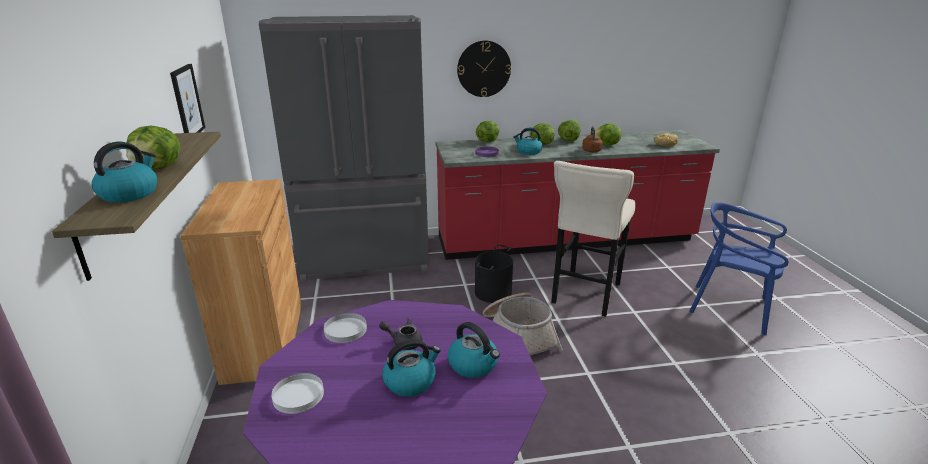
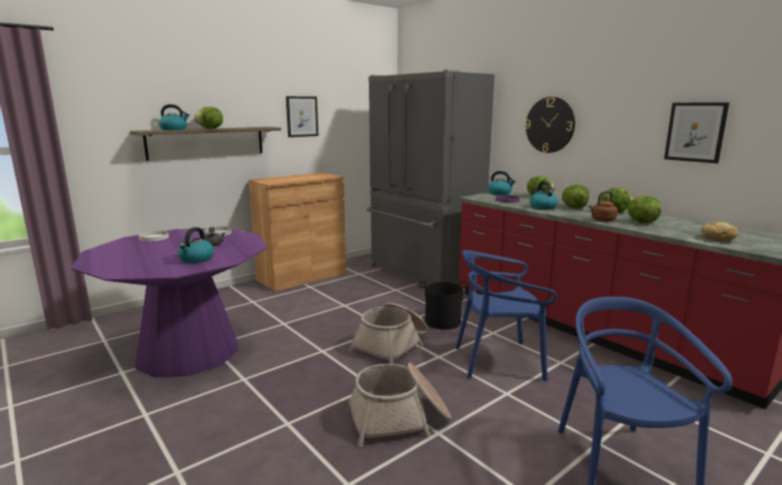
camera: 60 degrees right, 10 degrees down
kettle [382,339,441,397] -> kettle moved to [488,171,516,195]
beige stool [551,161,635,317] -> blue chair [455,250,557,381]
none -> basket [348,363,451,447]
none -> picture [664,103,729,163]

